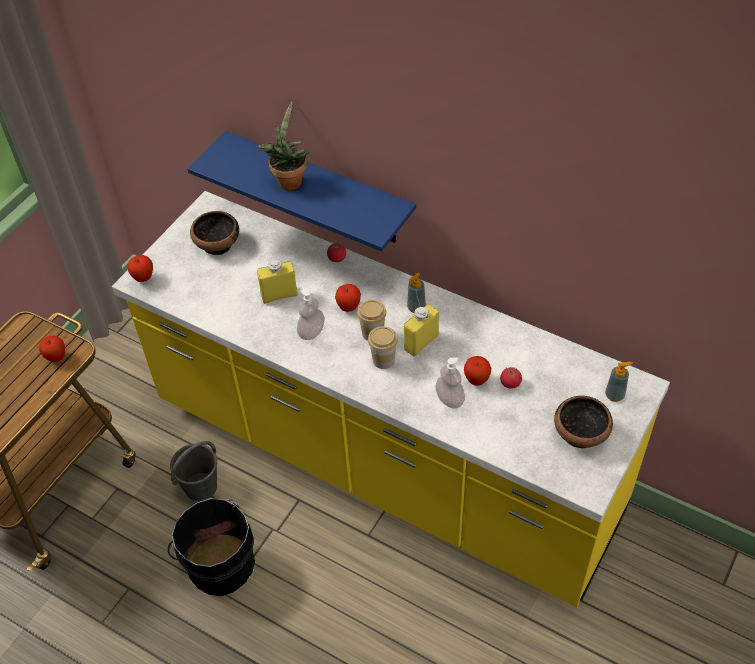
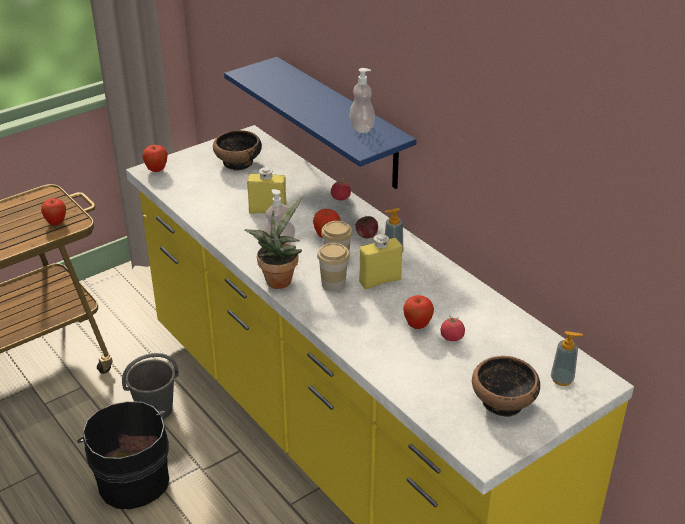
camera: 20 degrees right, 15 degrees down
potted plant [256,101,310,191] -> potted plant moved to [244,196,302,289]
soap dispenser [435,357,465,408] -> soap dispenser moved to [349,68,375,133]
none -> apple [355,216,378,239]

